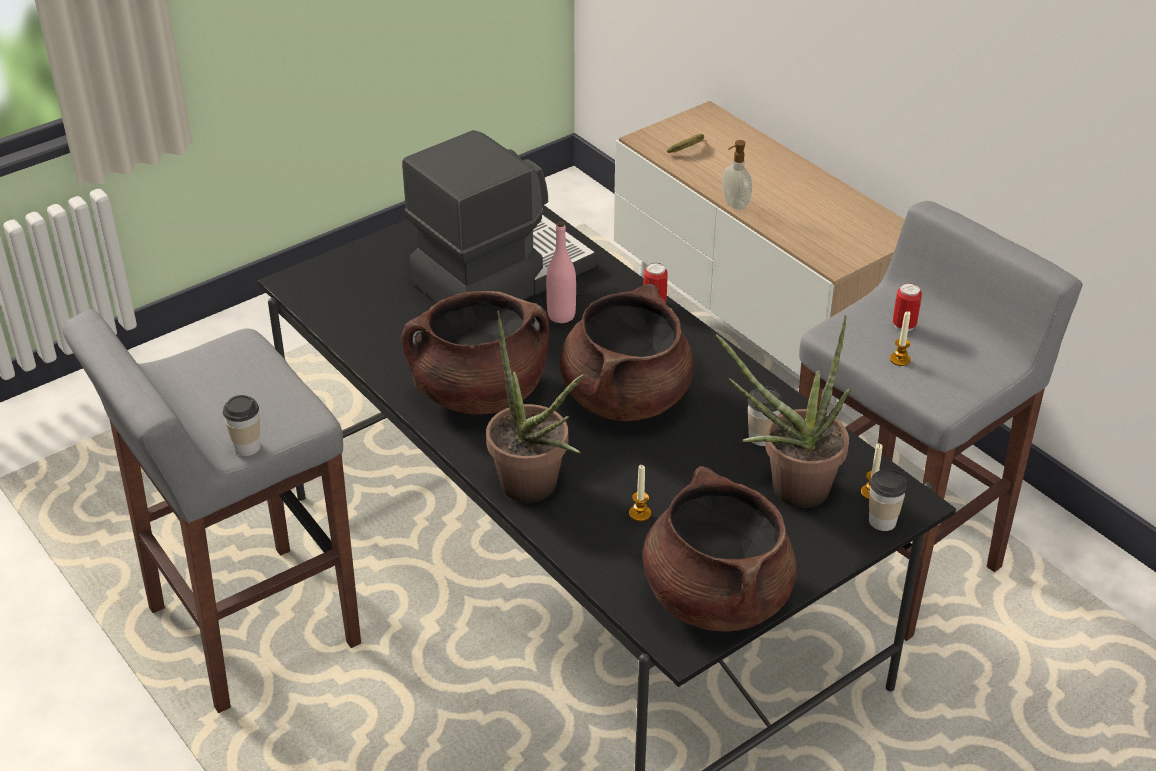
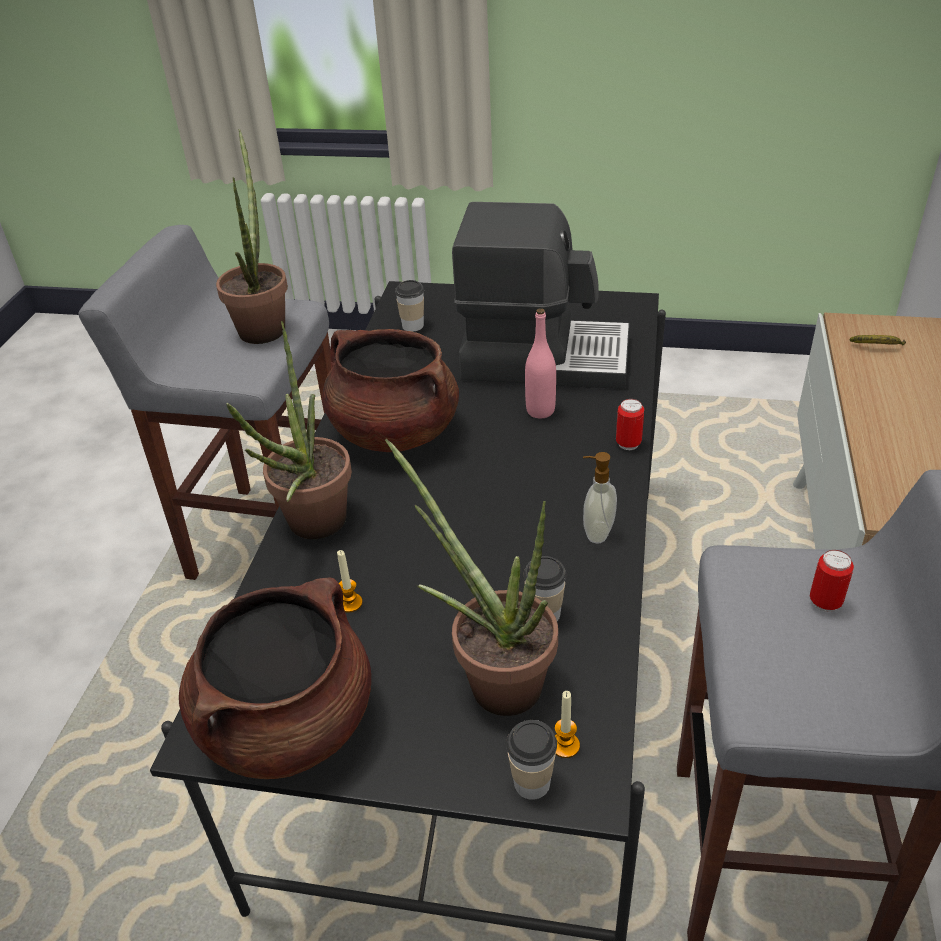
camera: 50 degrees right, 0 degrees up
cup [223,395,261,456] -> cup moved to [395,280,424,332]
brown cooking pot [560,284,694,421] -> none
soap dispenser [722,140,752,210] -> soap dispenser moved to [583,452,617,543]
candle [890,311,911,366] -> none
none -> potted plant [216,129,288,344]

